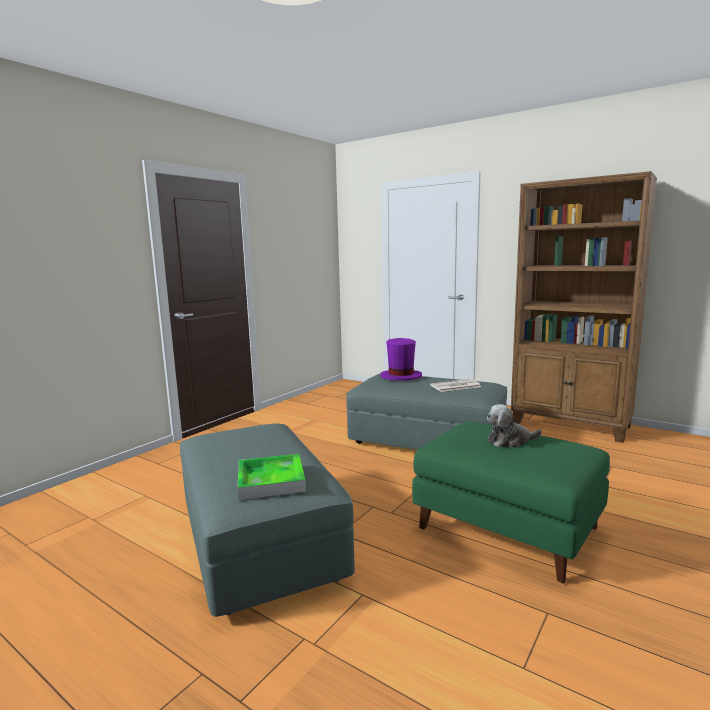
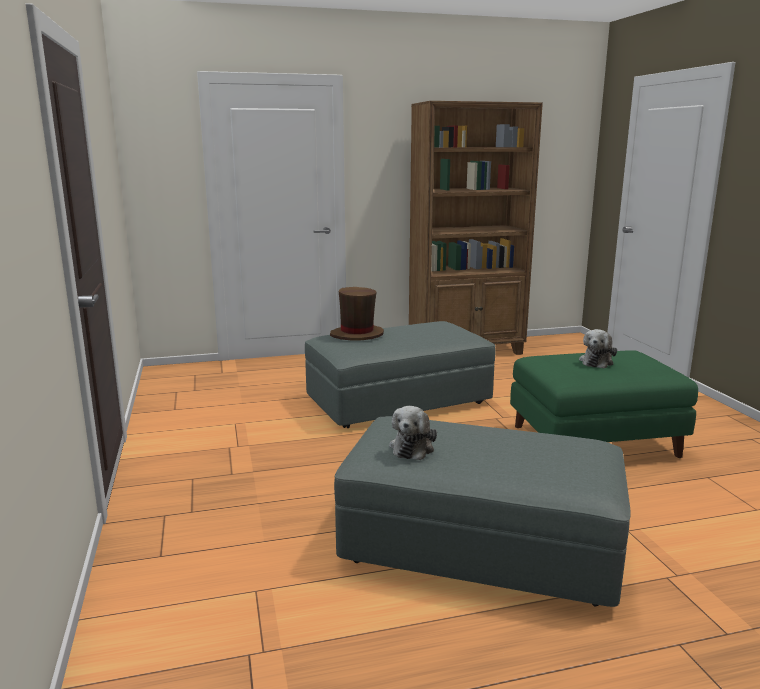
camera: 50 degrees left, 5 degrees up
tray [238,454,306,500] -> none
purple hat [380,338,422,381] -> brown hat [330,287,384,340]
newspaper [430,379,481,392] -> none
none -> plush toy [389,406,437,460]

